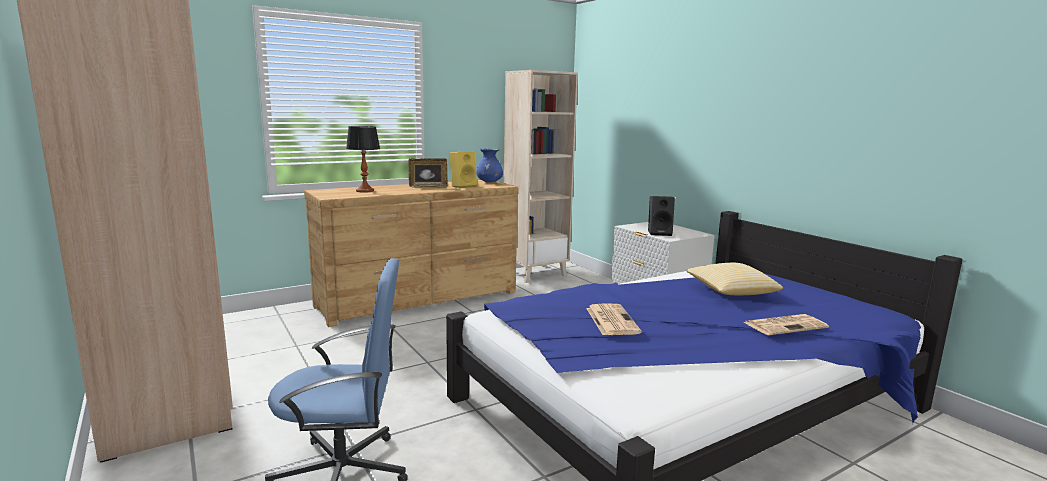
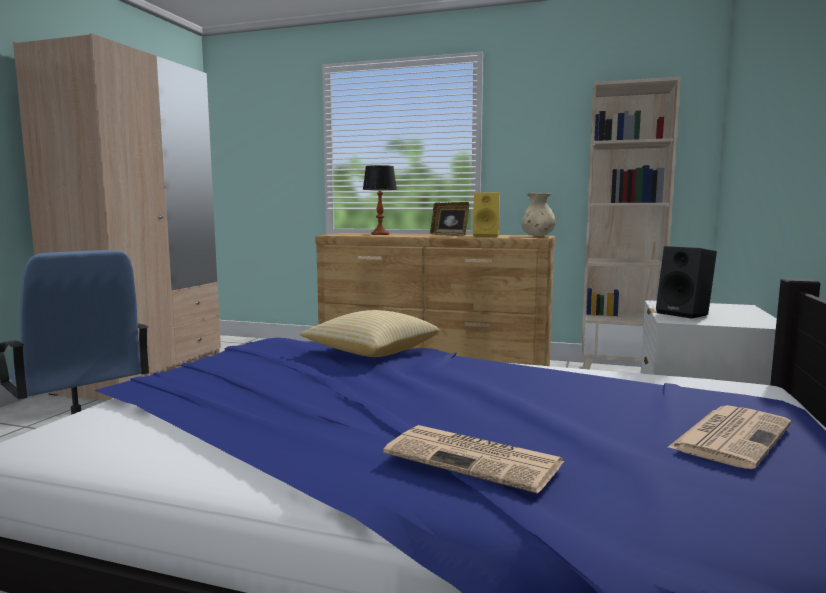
camera: 50 degrees right, 5 degrees down
blue vase [476,148,503,182] -> beige vase [521,193,555,236]
newspaper [586,303,642,335] -> newspaper moved to [667,405,791,469]
pillow [686,263,783,295] -> pillow moved to [300,310,439,357]

